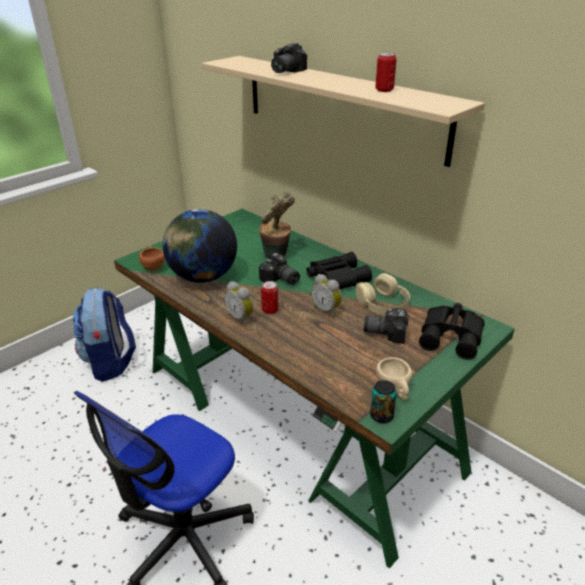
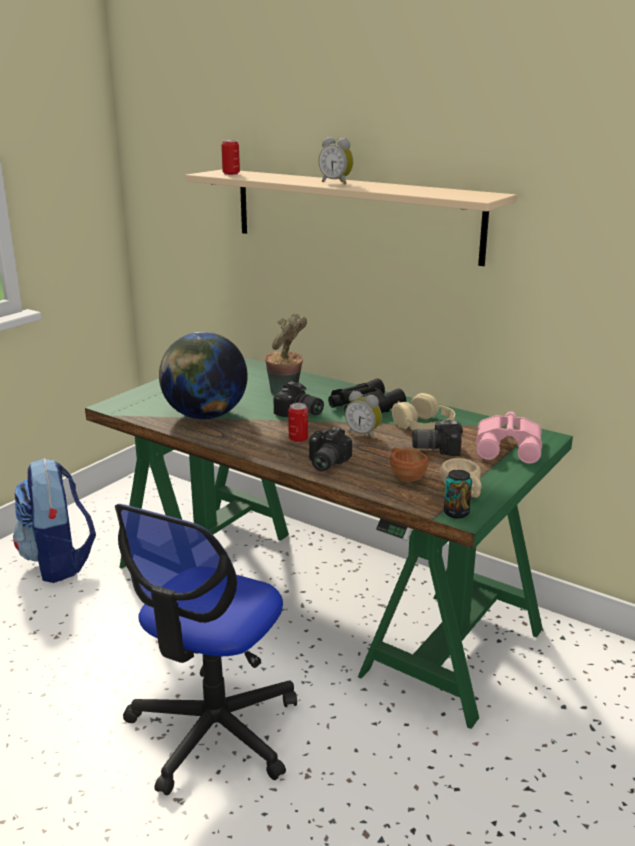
camera: 10 degrees left, 10 degrees down
brown cup [139,246,165,271] -> brown cup moved to [390,447,429,482]
alarm clock [224,281,254,325] -> alarm clock moved to [319,137,353,184]
camera [271,43,307,73] -> camera moved to [309,427,352,471]
can [375,53,397,92] -> can moved to [221,140,240,175]
black binoculars [419,303,485,360] -> pink binoculars [476,411,542,464]

